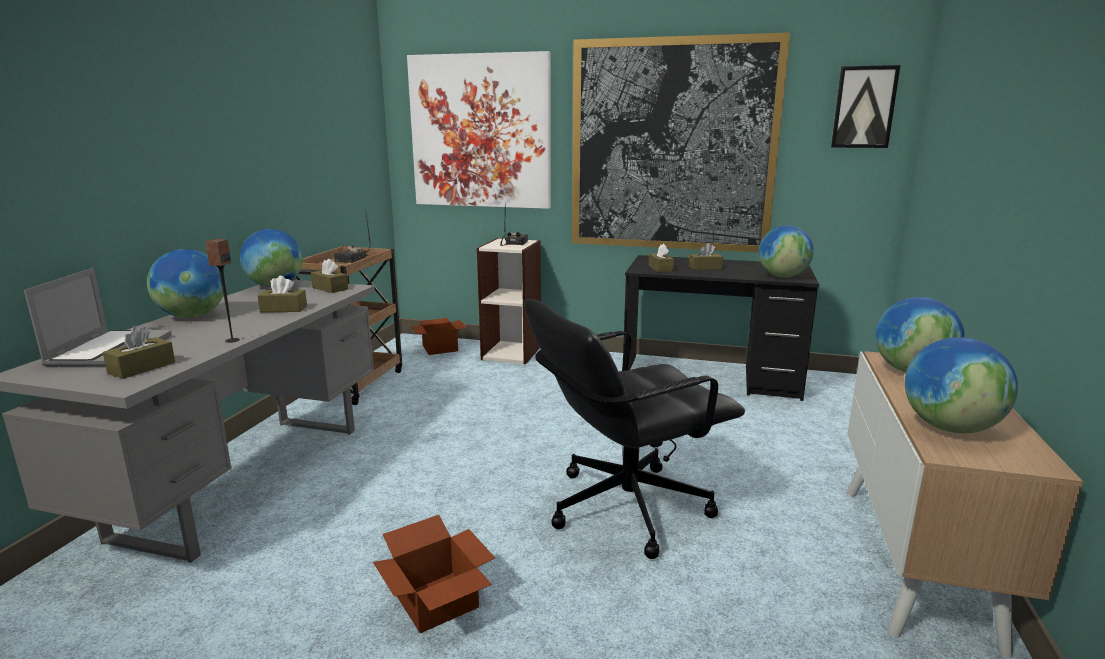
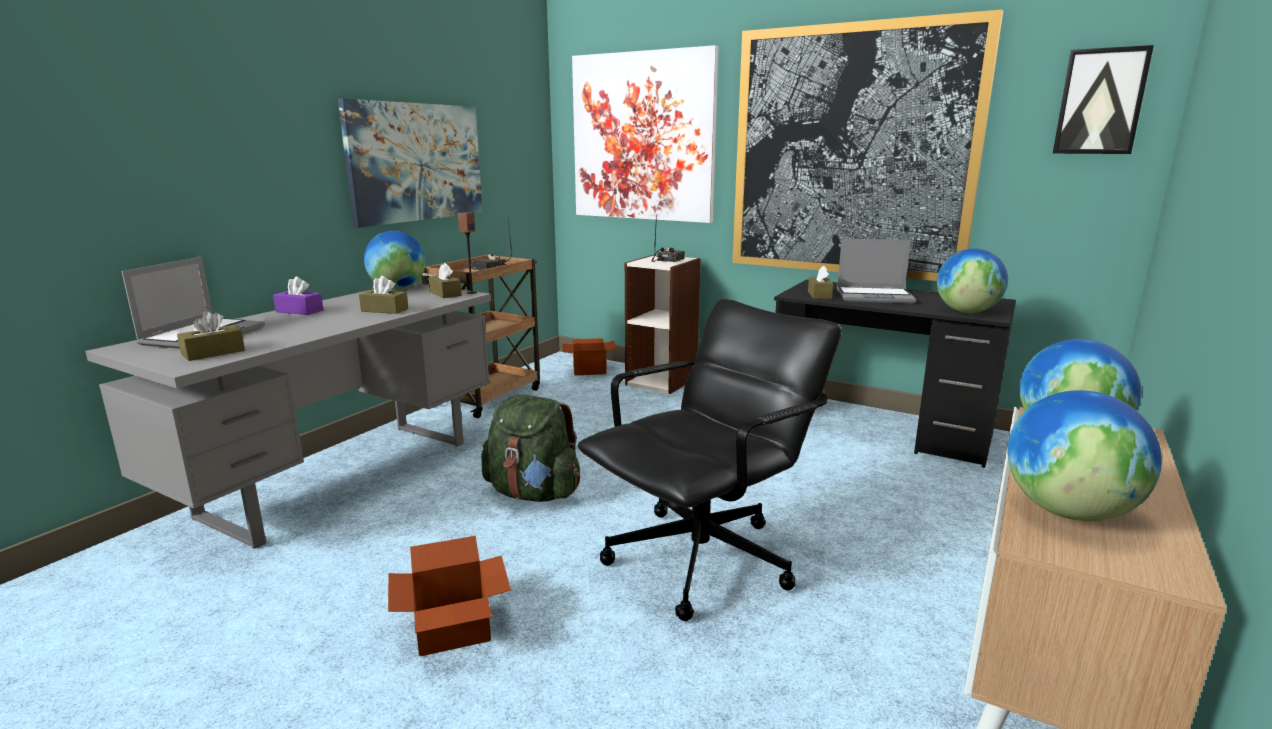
camera: 15 degrees right, 0 degrees up
globe [147,249,226,318] -> purple tissue box [273,276,323,315]
speaker [205,239,240,343] -> speaker moved to [458,212,477,294]
black office chair [524,298,745,559] -> black office chair turned 150 degrees clockwise [578,299,842,621]
brown tissue box [689,243,723,270] -> laptop [837,239,916,304]
none -> picture [338,99,483,228]
none -> green backpack [481,395,580,502]

